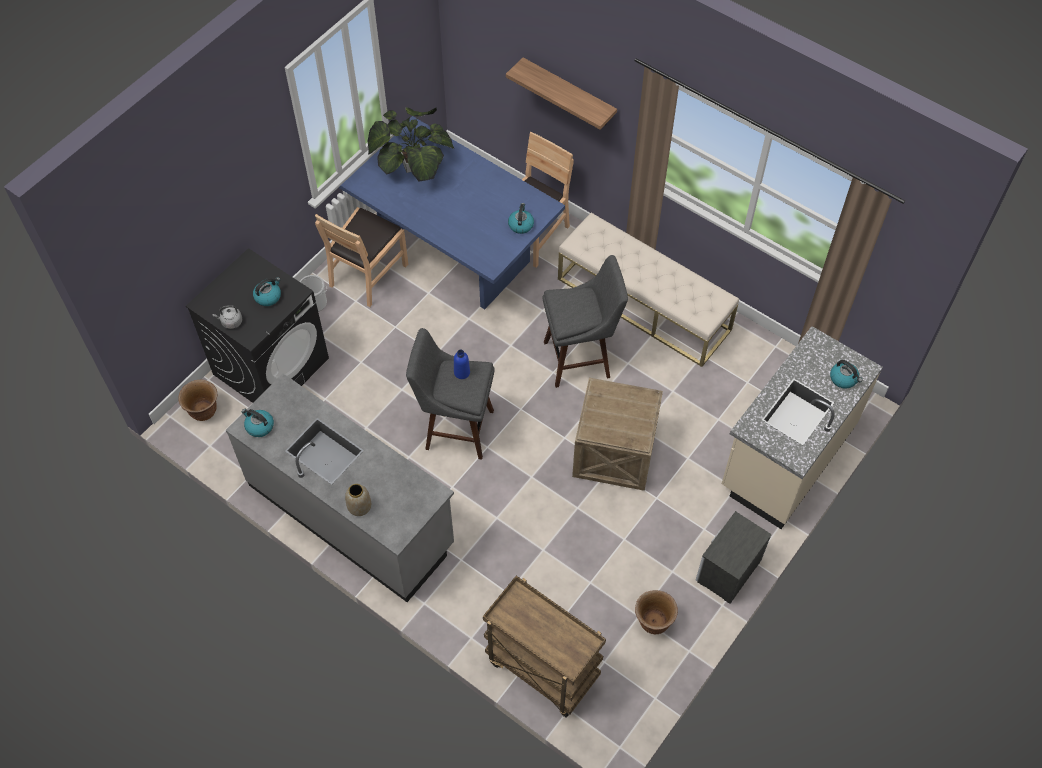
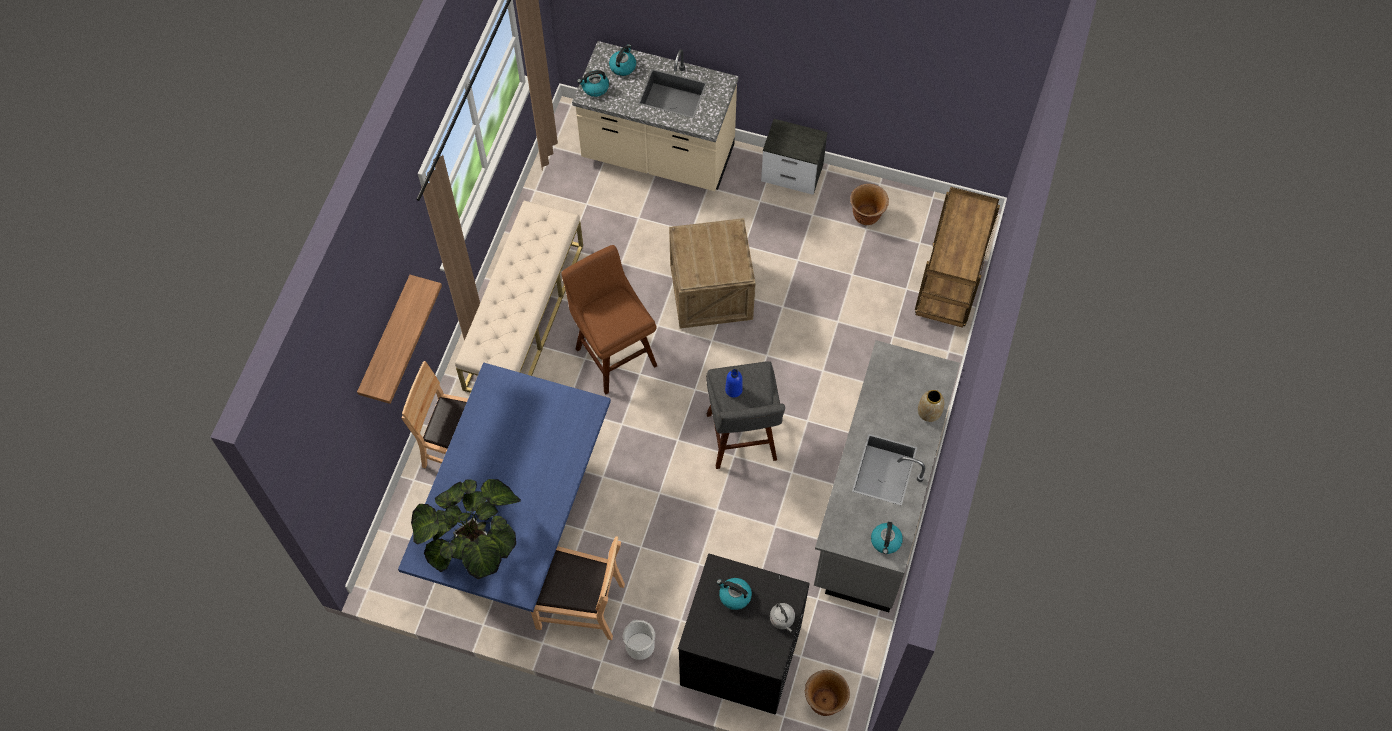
camera: 110 degrees left, 5 degrees up
kettle [508,203,534,234] -> kettle moved to [577,70,609,97]
grey stool [543,255,628,388] -> brown stool [561,245,657,395]

